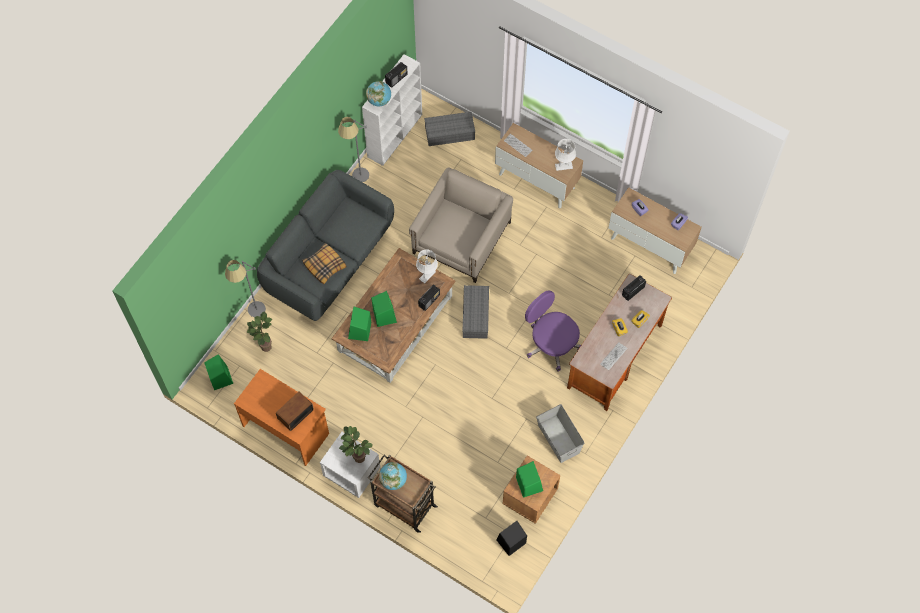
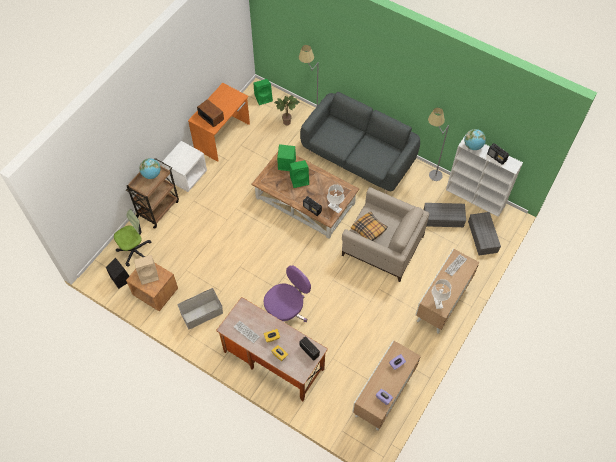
camera: 90 degrees right, 5 degrees down
pillow [302,243,347,284] -> pillow moved to [351,212,388,241]
potted plant [339,426,373,463] -> none
grey storage box [462,285,489,339] -> grey storage box moved to [424,203,466,227]
green speaker [516,461,543,498] -> beige speaker [134,255,159,285]
none -> office chair [114,209,151,267]

